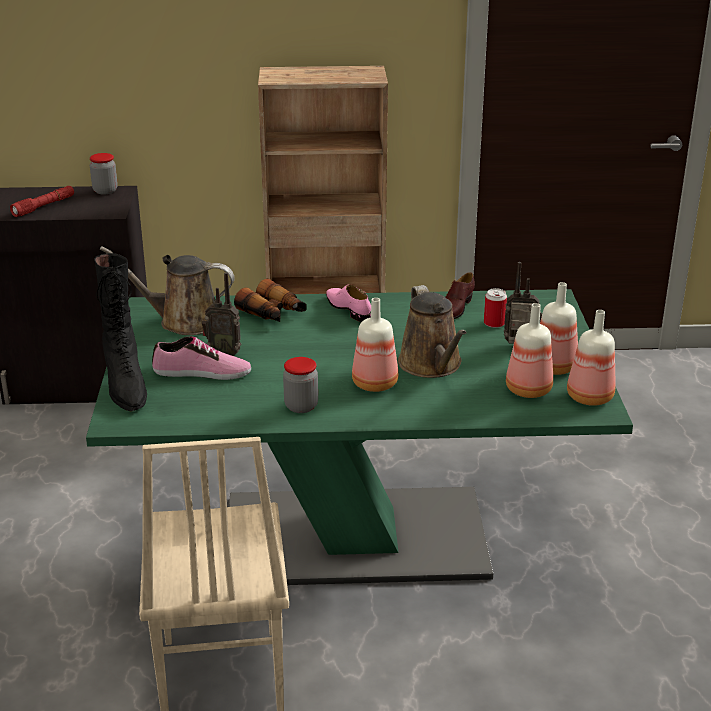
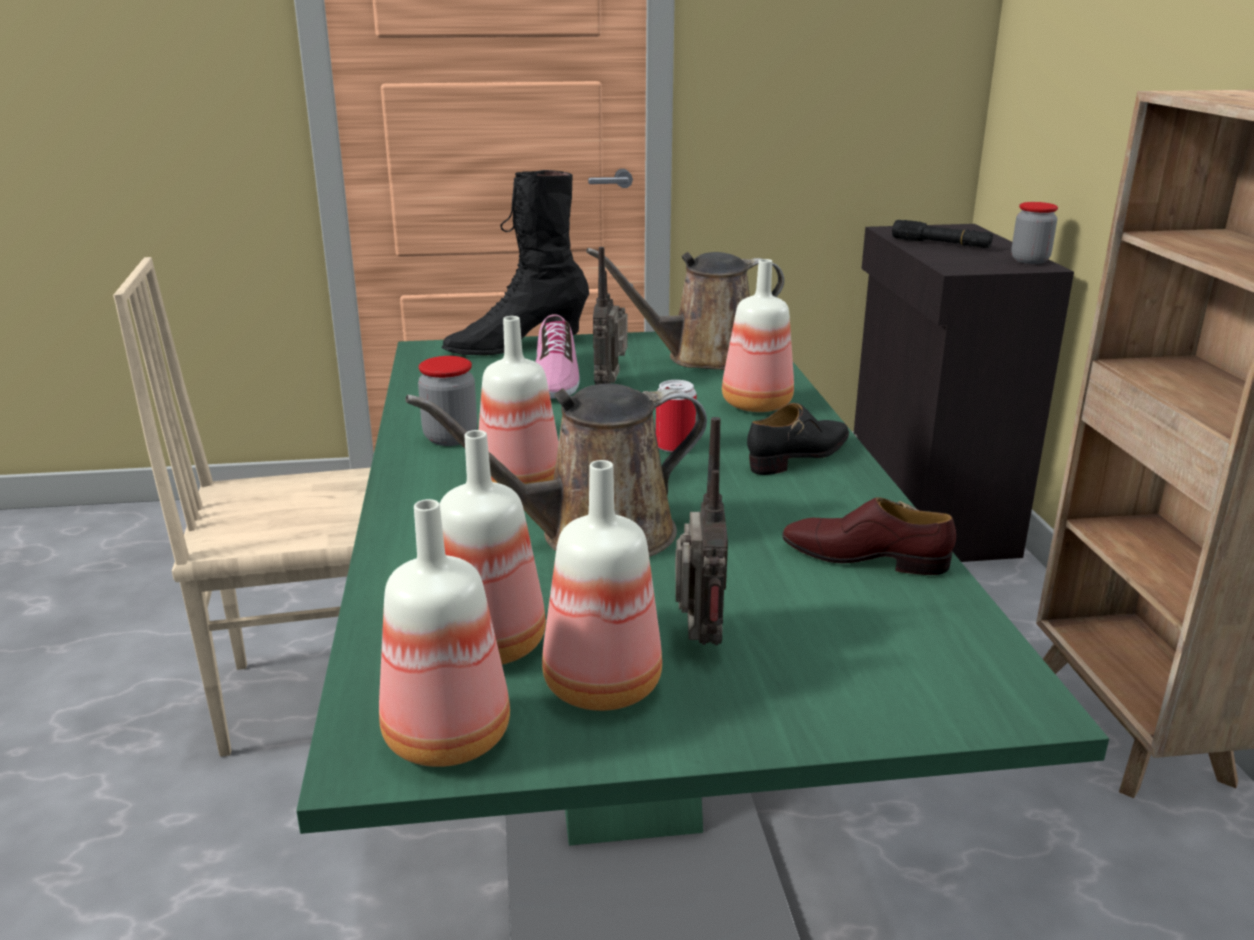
camera: 85 degrees right, 5 degrees down
red flashlight [10,186,74,217] -> black flashlight [892,220,993,248]
brown watering can [100,246,235,335] -> brown watering can turned 105 degrees counterclockwise [586,248,784,370]
binoculars [234,279,307,322] -> bottle [722,259,794,412]
pink shoe [326,284,371,322] -> black shoe [747,403,849,475]
can [484,288,507,328] -> can moved to [656,380,697,452]

